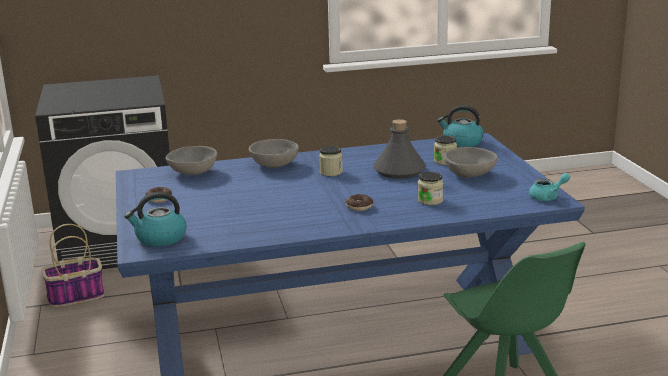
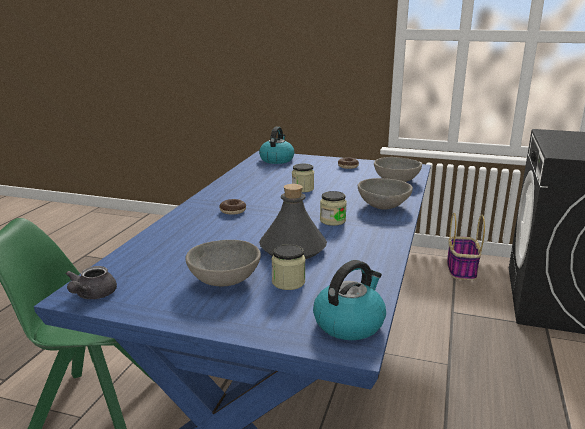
camera: 120 degrees right, 0 degrees up
jar [418,172,443,205] -> jar moved to [292,164,314,192]
turquoise teapot [529,173,570,201] -> grey teapot [66,266,117,299]

